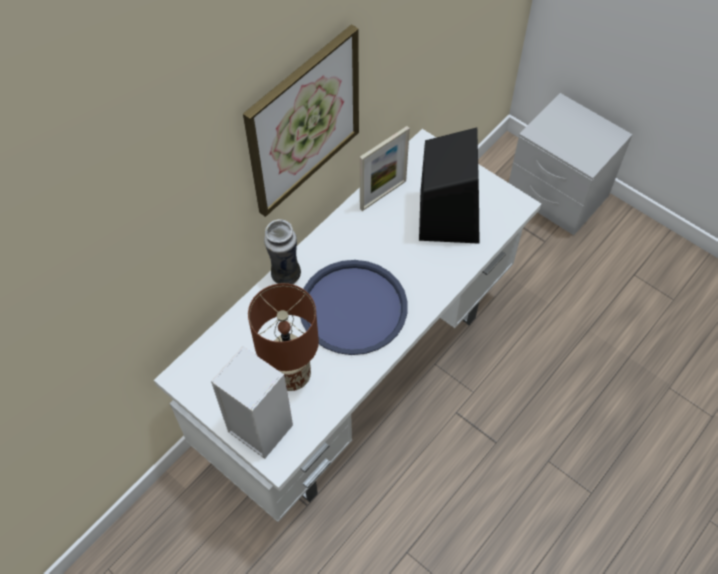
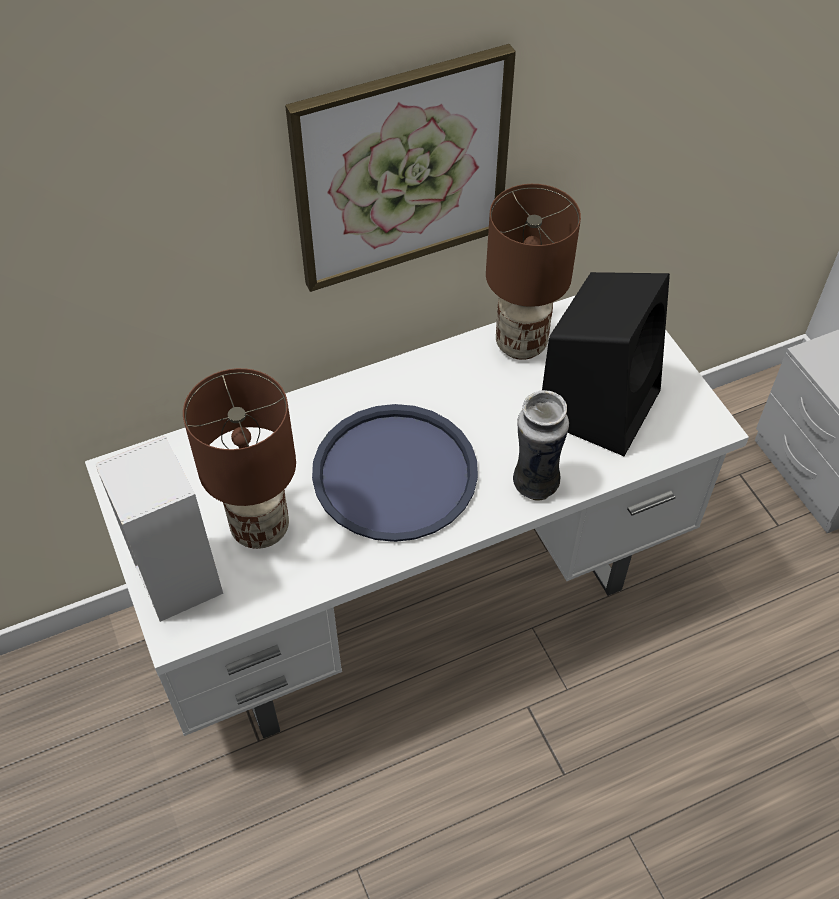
camera: 25 degrees right, 5 degrees down
vase [264,219,301,284] -> vase moved to [513,390,569,501]
picture frame [360,126,410,211] -> brown table lamp [486,184,581,360]

